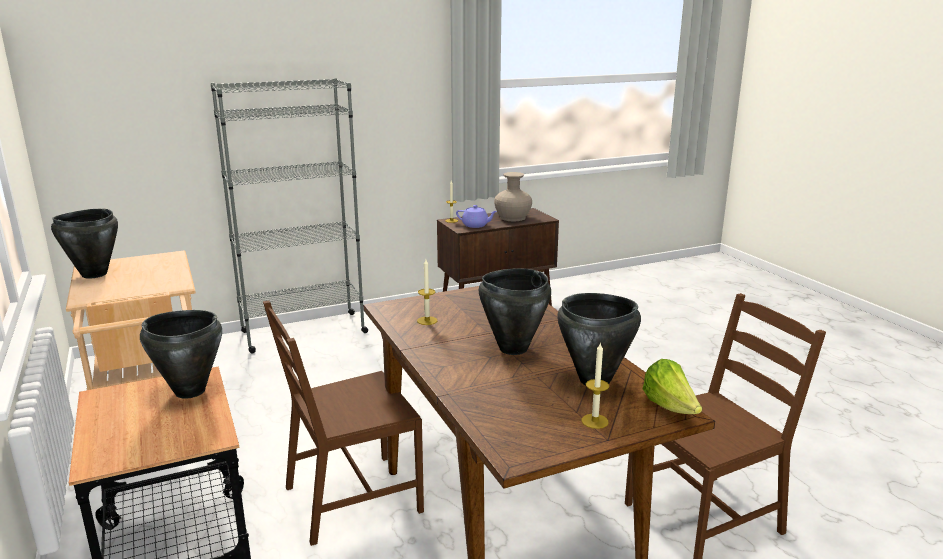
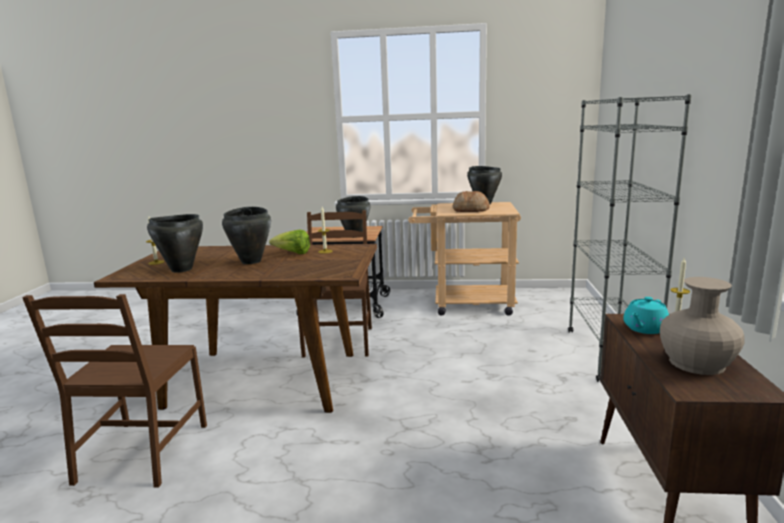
camera: 120 degrees right, 5 degrees down
purple teapot [456,205,497,228] -> turquoise teapot [623,297,669,334]
lettuce [643,359,702,414] -> lettuce moved to [269,229,310,254]
none -> bread [453,191,490,212]

